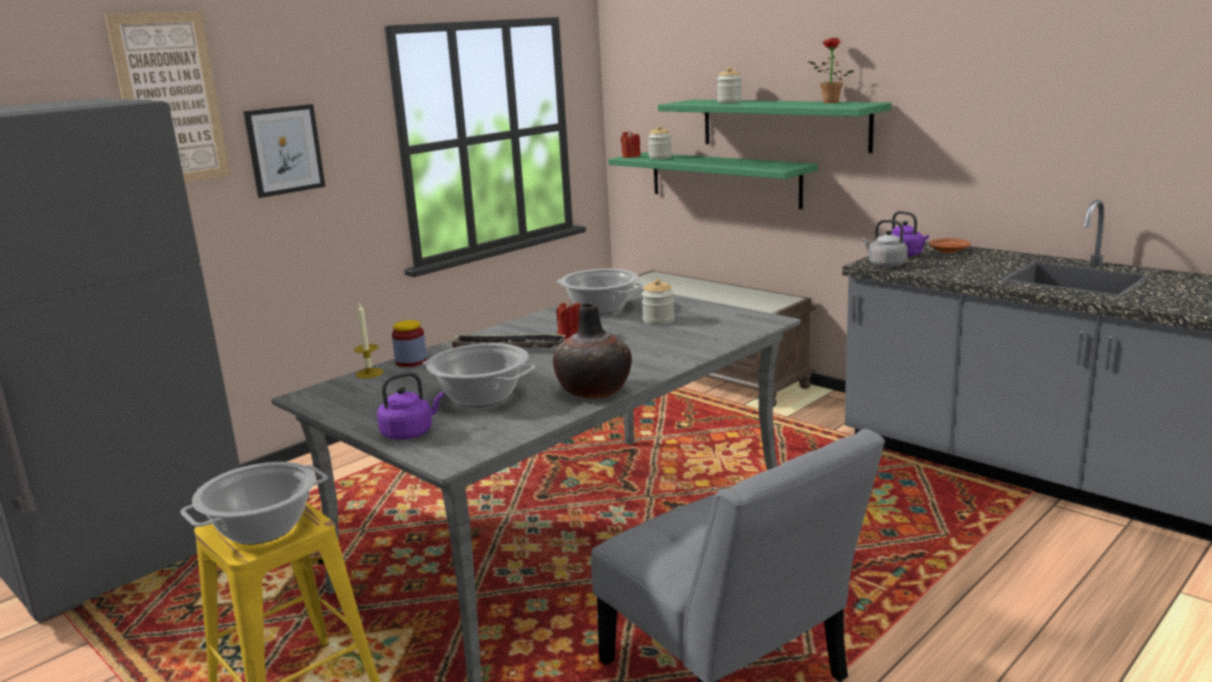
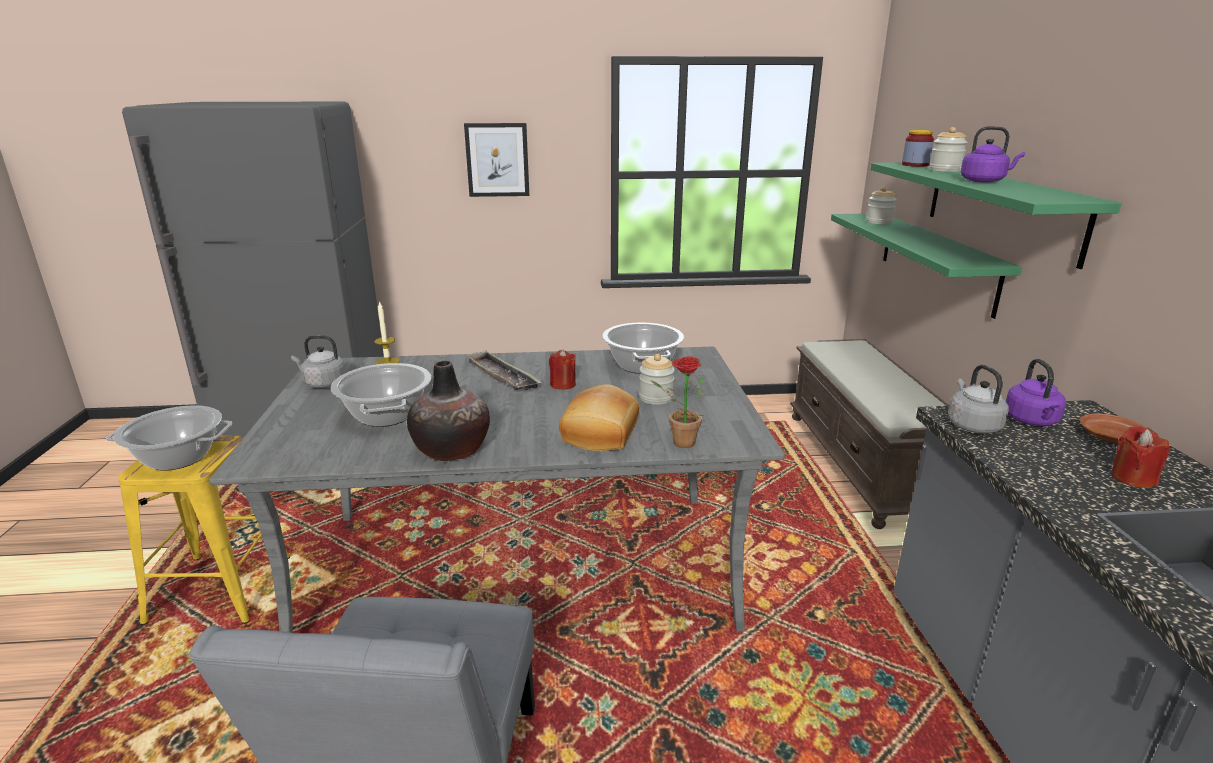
camera: 40 degrees right, 5 degrees up
picture [105,11,231,182] -> none
purple kettle [377,372,444,440] -> purple kettle moved to [961,126,1025,183]
jar [392,320,427,367] -> jar moved to [902,130,934,167]
red candle [621,130,641,158] -> red candle moved to [1111,426,1170,488]
potted plant [808,38,854,103] -> potted plant moved to [651,356,705,448]
none -> grey kettle [291,335,346,388]
none -> bread [559,384,639,451]

